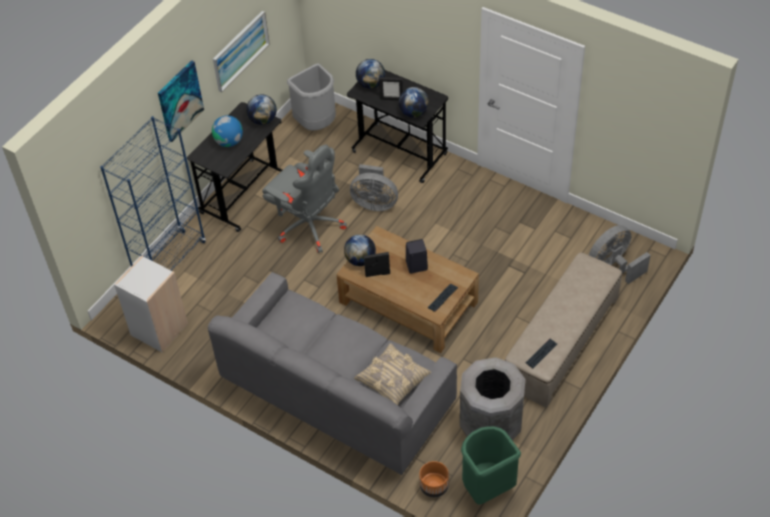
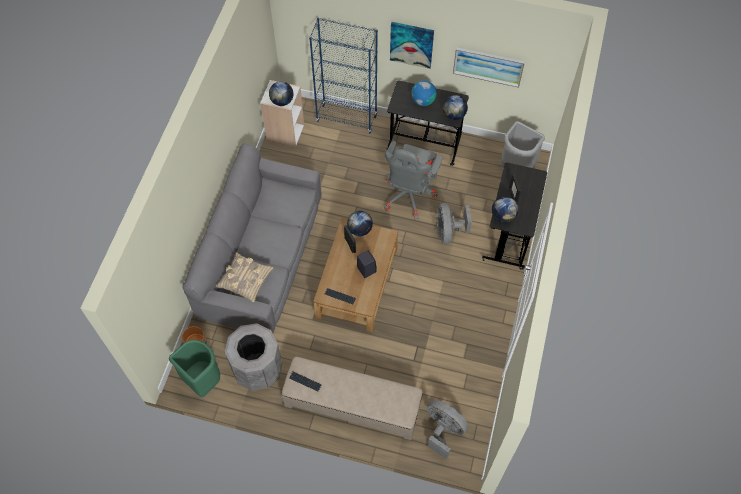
camera: 70 degrees right, 10 degrees up
globe [356,59,385,89] -> globe moved to [269,81,293,106]

